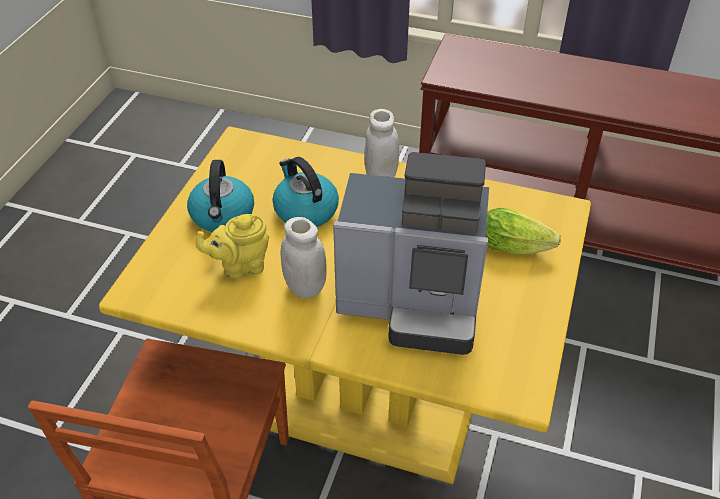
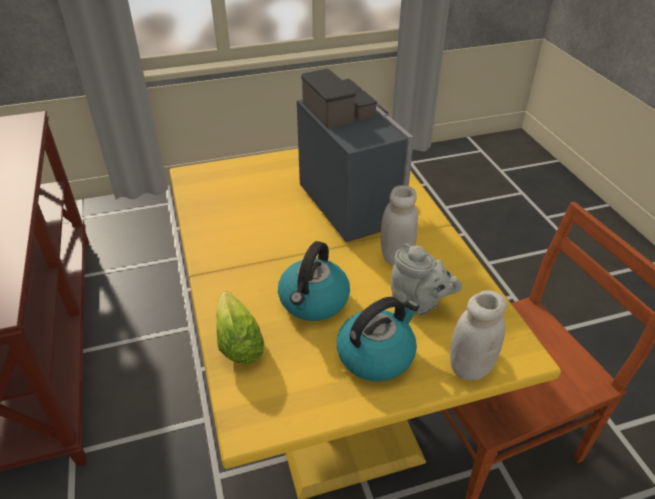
camera: 125 degrees left, 5 degrees down
yellow teapot [196,214,269,279] -> grey teapot [391,243,462,315]
white jar [365,109,399,177] -> white jar moved to [450,290,506,380]
lettuce [486,208,561,254] -> lettuce moved to [216,292,264,365]

